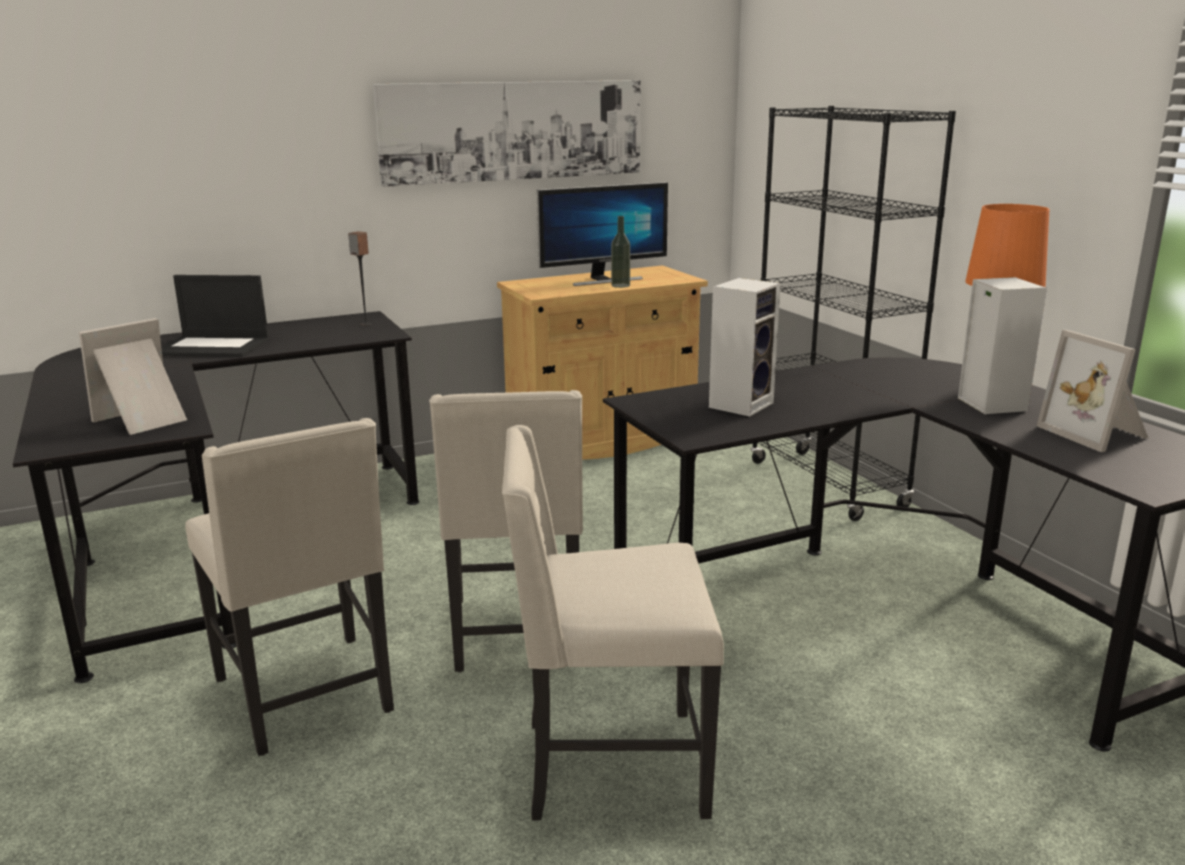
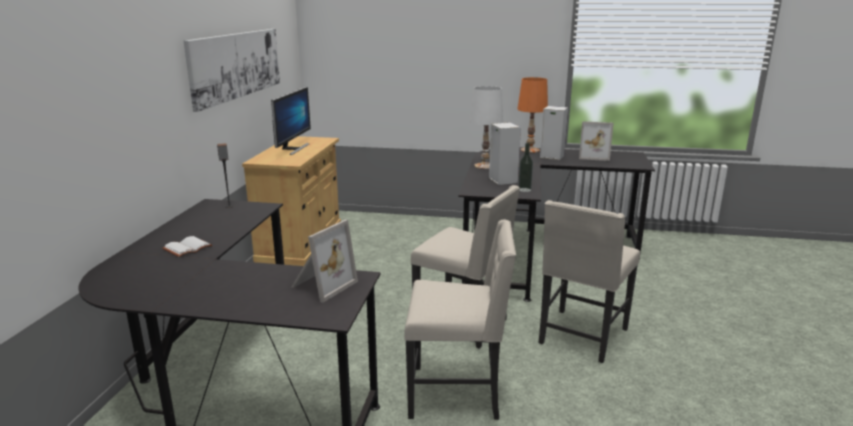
camera: 55 degrees left, 0 degrees up
picture frame [79,318,187,435] -> picture frame turned 135 degrees counterclockwise [291,220,358,303]
laptop [161,275,268,357] -> white book [162,236,212,257]
bottle [611,216,630,288] -> bottle moved to [518,143,533,192]
black bookcase [751,106,956,521] -> none
none -> white table lamp [470,86,503,169]

